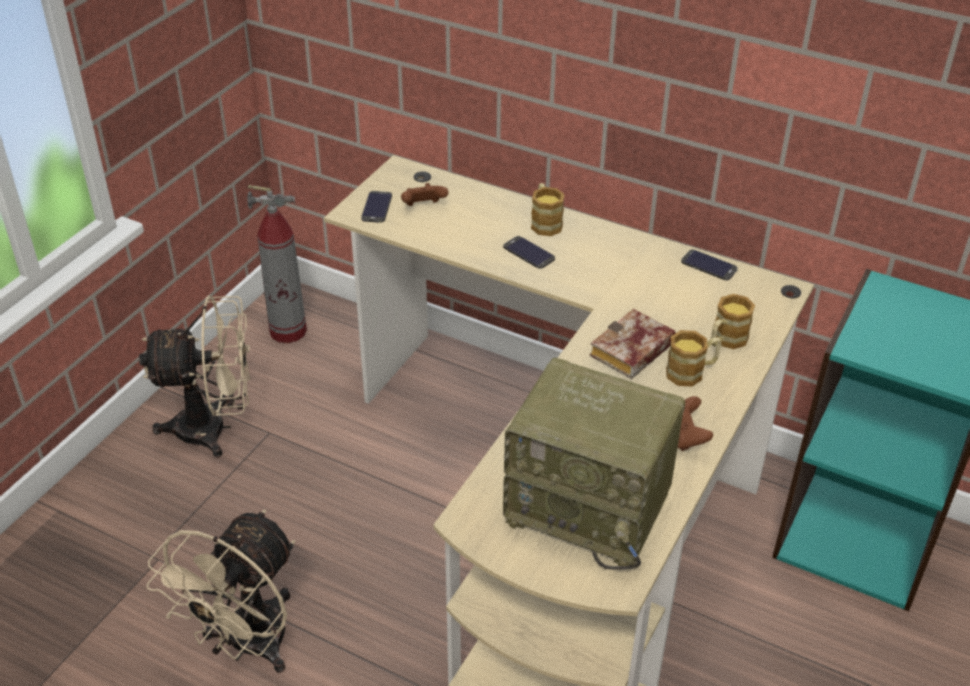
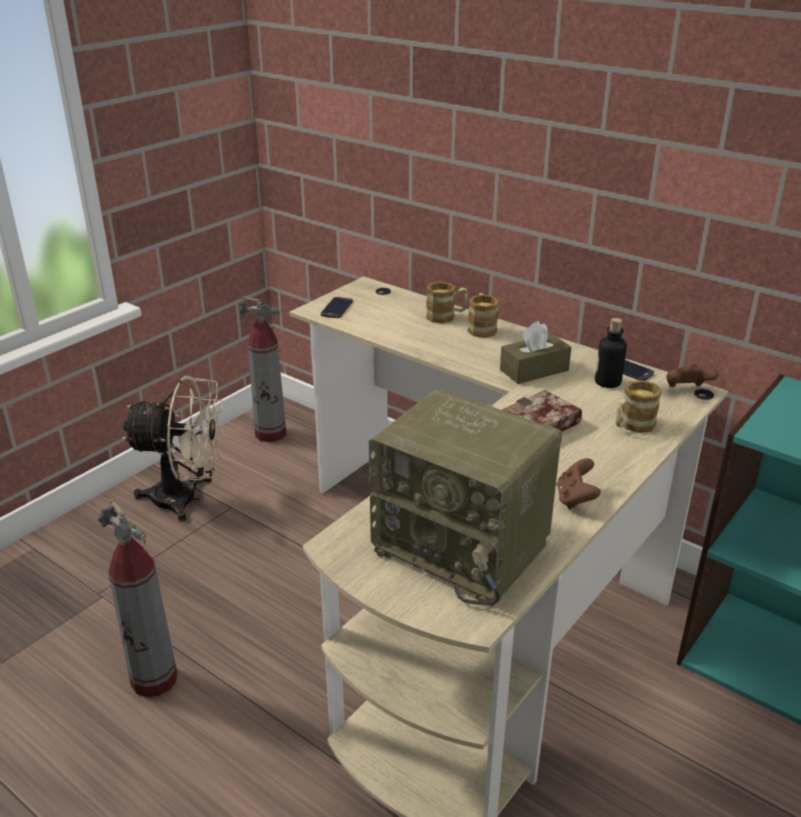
camera: 10 degrees right, 10 degrees down
beige fan [147,509,295,673] -> fire extinguisher [98,499,177,697]
brown game controller [401,183,449,206] -> brown game controller moved to [667,364,719,387]
phone [503,236,555,269] -> none
mug [666,330,722,387] -> mug moved to [426,282,468,323]
none -> brown tissue box [500,321,571,384]
none -> bottle [595,318,627,388]

